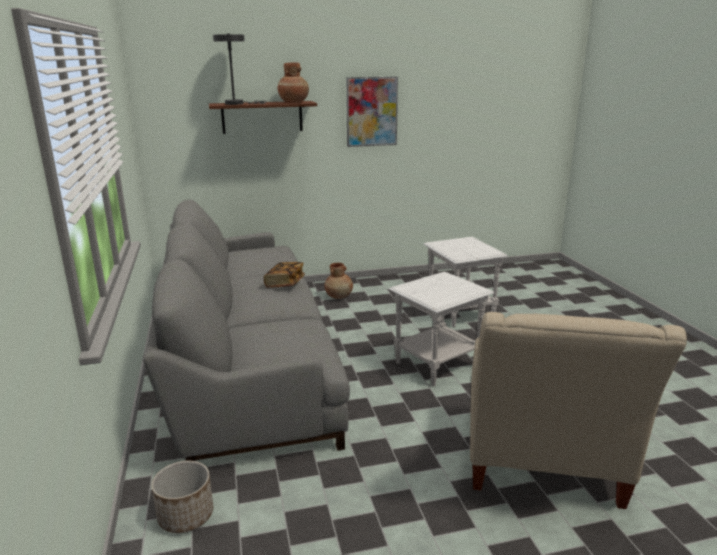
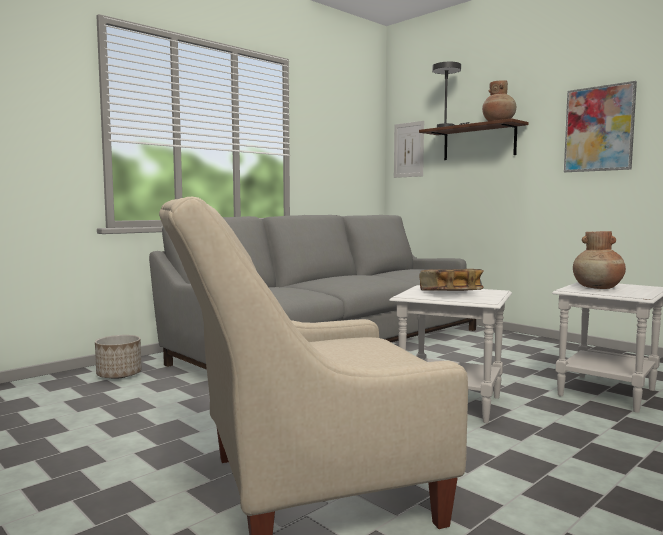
camera: 60 degrees right, 15 degrees down
book [264,262,305,288] -> book moved to [419,269,484,291]
brown vase [325,263,353,299] -> brown vase moved to [573,231,626,289]
none -> picture [394,121,424,178]

